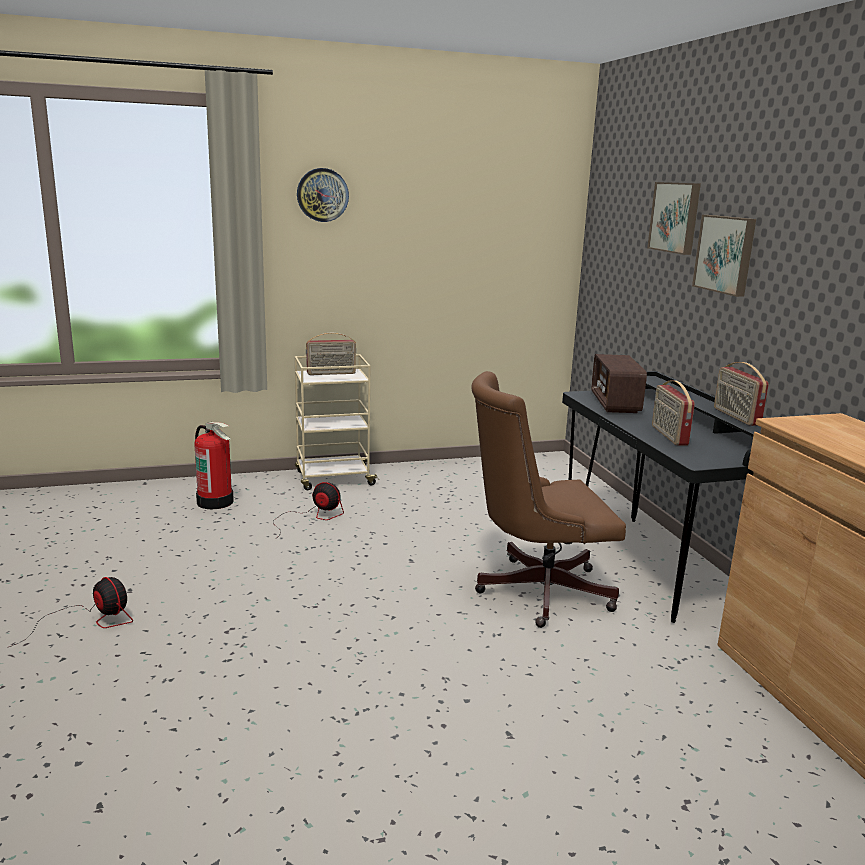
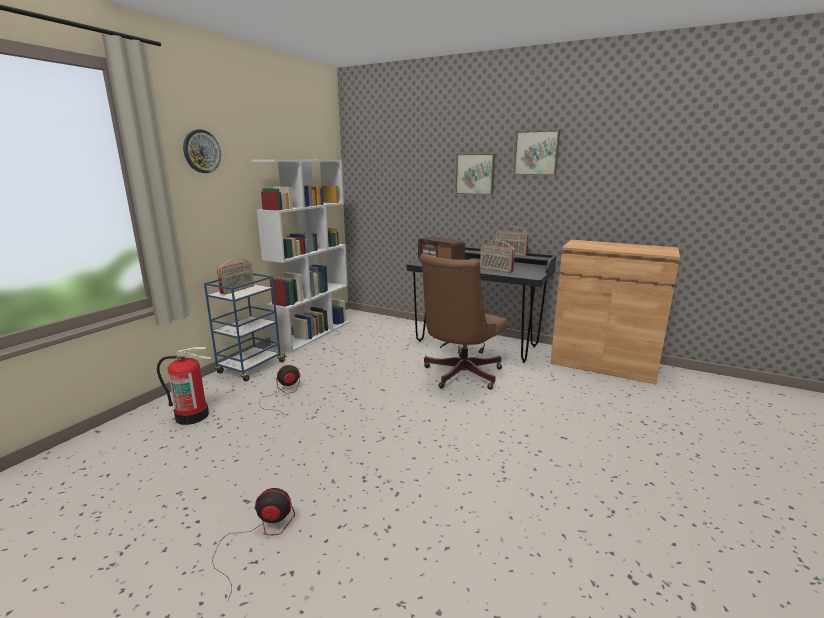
camera: 45 degrees left, 0 degrees up
beige cart [295,354,379,490] -> blue cart [204,273,287,381]
picture [647,182,701,255] -> picture moved to [514,130,560,175]
none -> white bookcase [251,159,349,353]

